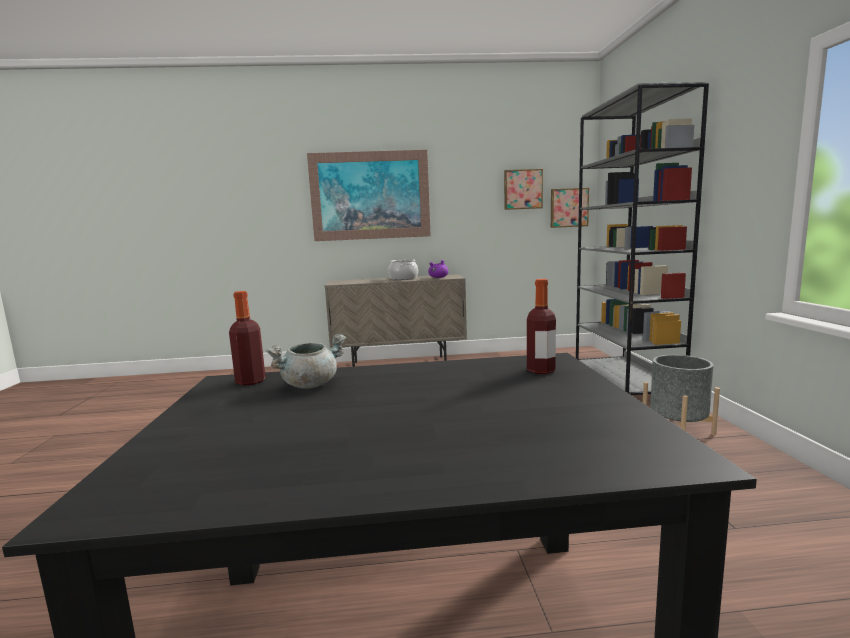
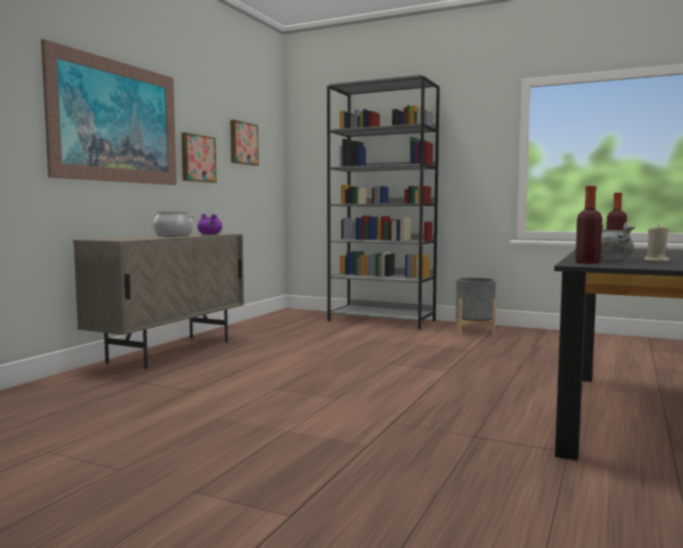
camera: 60 degrees left, 5 degrees down
picture [551,188,589,228] -> picture moved to [181,133,217,183]
none -> beige candle [644,224,670,262]

